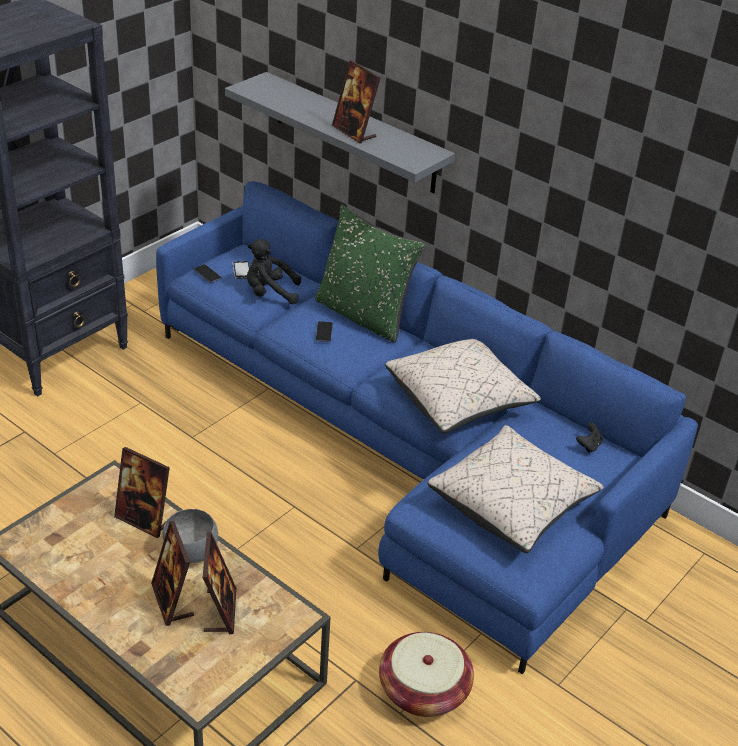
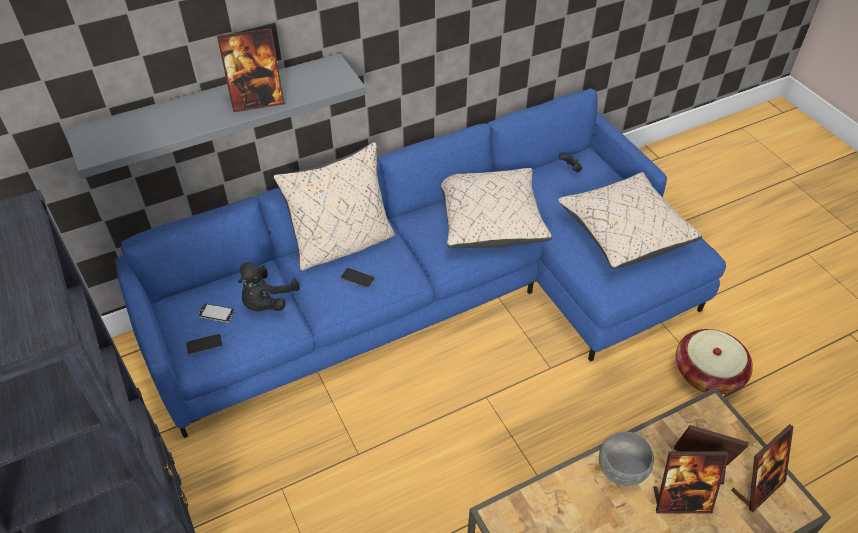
camera: 65 degrees left, 10 degrees up
picture frame [114,447,170,538] -> picture frame moved to [731,424,794,512]
green pillow [315,204,425,343] -> beige pillow [274,142,395,271]

